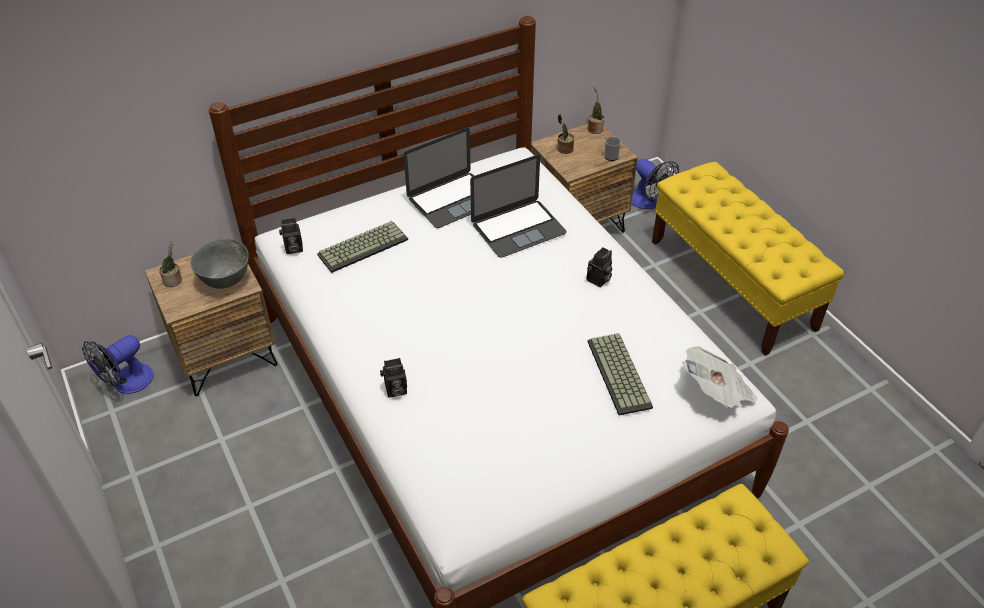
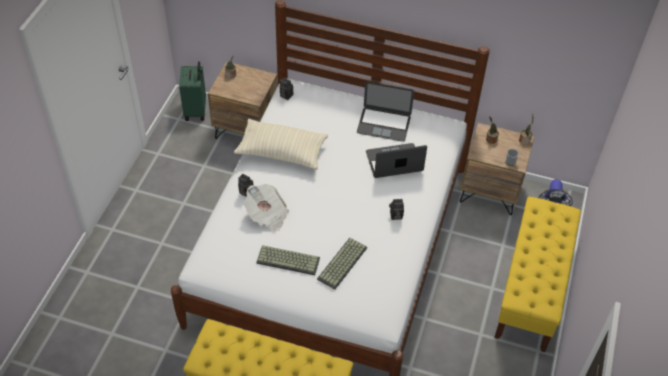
camera: 45 degrees right, 5 degrees up
fan [82,335,154,394] -> green suitcase [179,61,206,121]
grey bowl [190,239,249,289] -> none
keyboard [317,221,408,273] -> keyboard moved to [256,245,320,275]
laptop [470,155,567,258] -> laptop turned 150 degrees clockwise [366,143,427,178]
newspaper [682,346,757,408] -> newspaper moved to [243,184,289,231]
none -> beige pillow [234,119,328,170]

